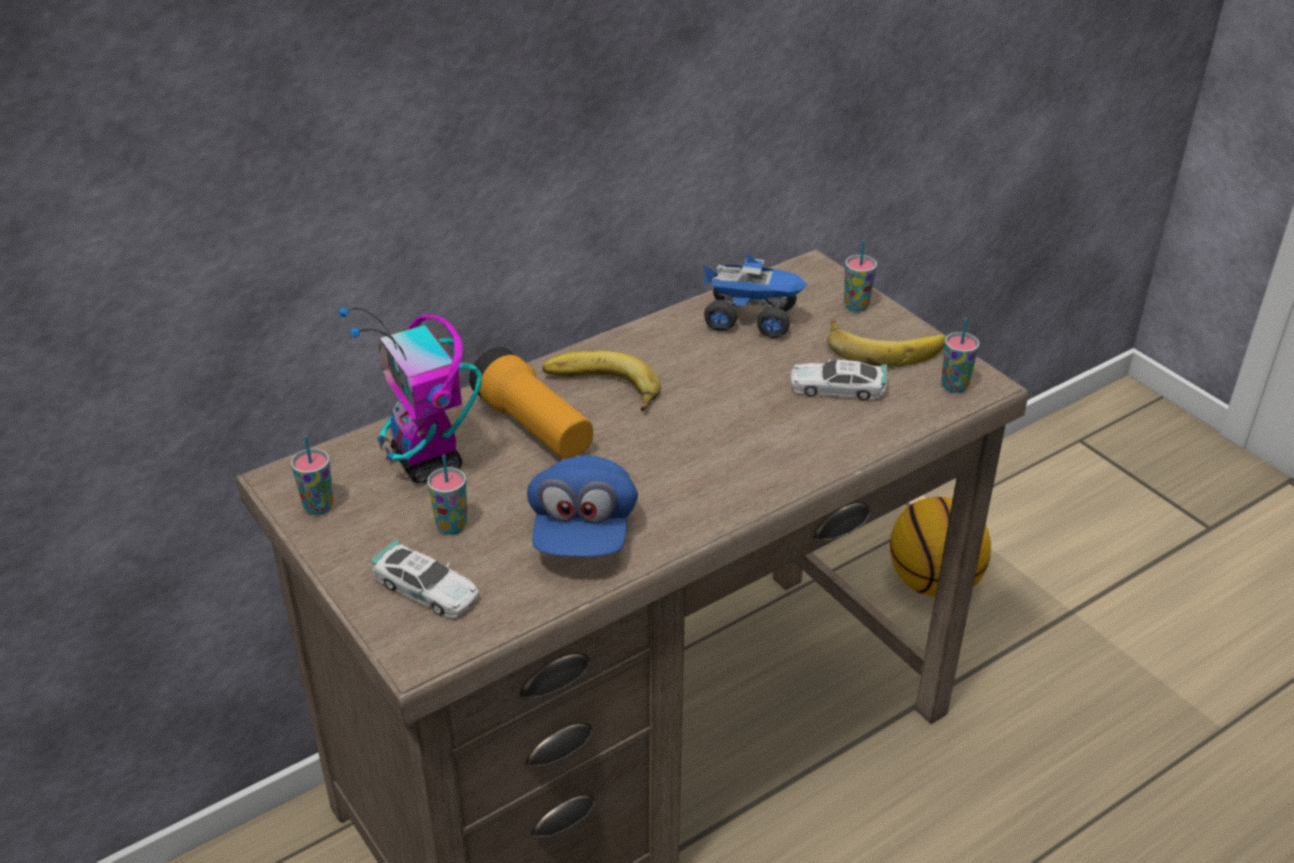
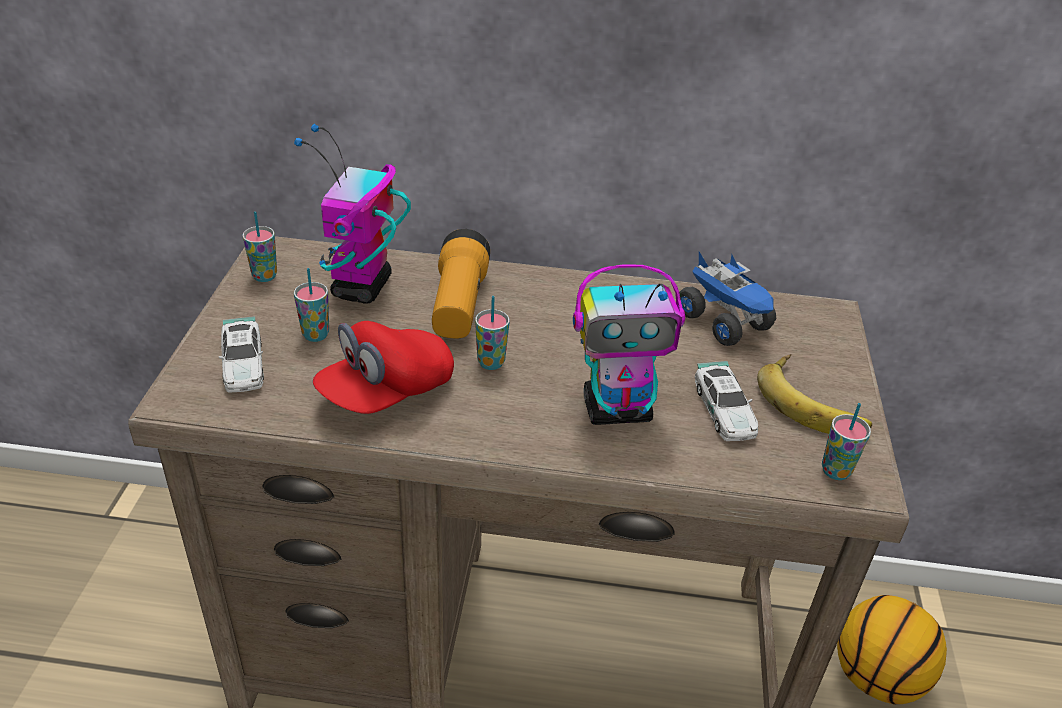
camera: 40 degrees right, 0 degrees up
blue cap [527,455,638,557] -> red cap [313,321,454,414]
banana [543,351,661,411] -> none
toy car [790,359,887,400] -> toy car turned 150 degrees counterclockwise [695,361,758,441]
cup [844,240,877,312] -> cup moved to [475,296,510,370]
none -> toy robot [573,264,685,425]

